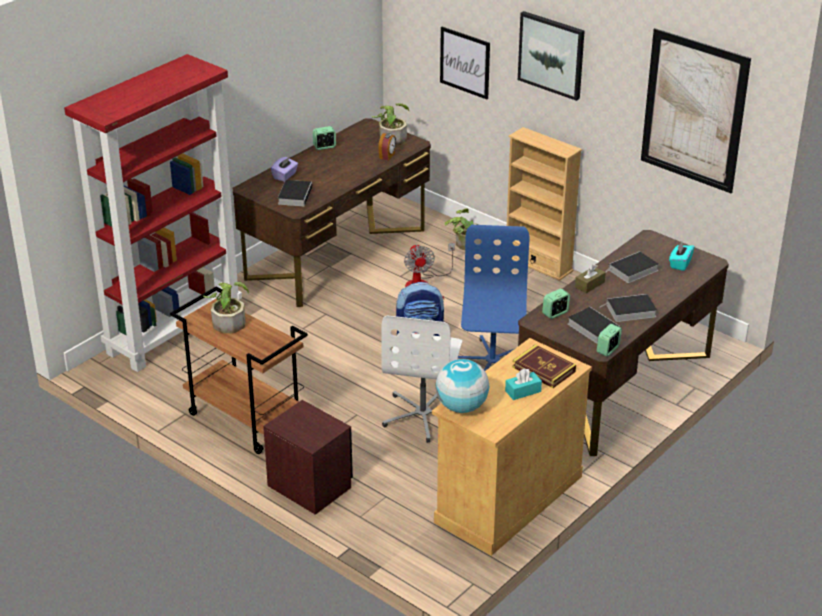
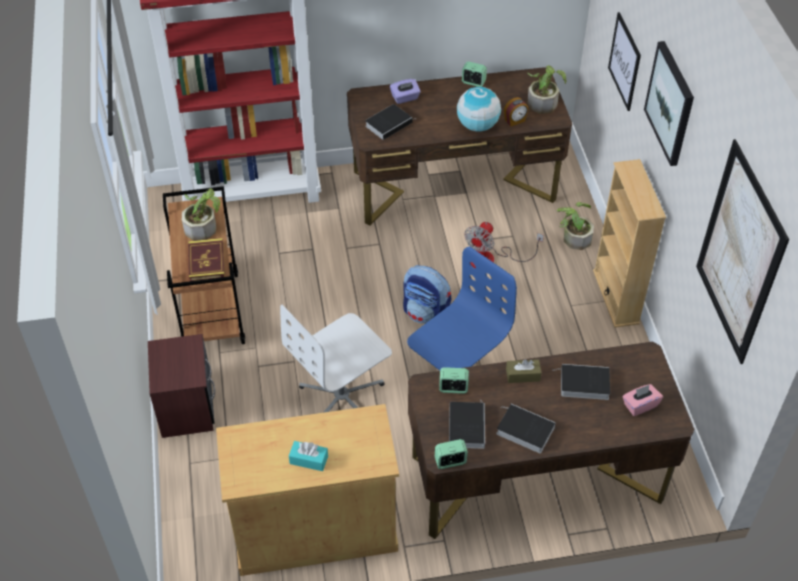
camera: 40 degrees right, 15 degrees up
globe [436,359,489,413] -> globe moved to [457,87,501,131]
book [512,344,576,388] -> book moved to [188,238,225,281]
turquoise tissue box [669,242,694,271] -> pink tissue box [623,384,663,416]

